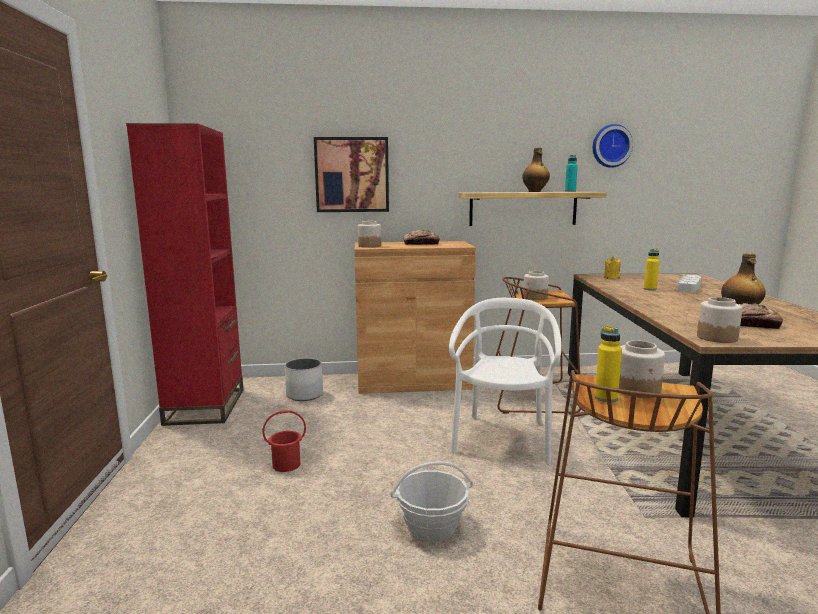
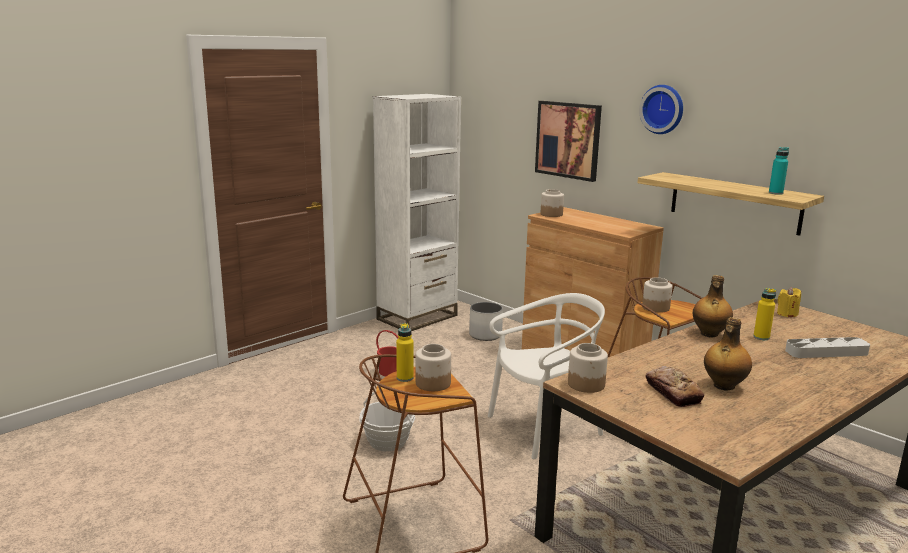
camera: 50 degrees right, 5 degrees up
red bookcase [126,123,243,426] -> white bookcase [373,94,461,331]
bread [403,230,440,245] -> none
bottle [522,148,550,192] -> bottle moved to [693,275,733,337]
wall clock [593,124,633,168] -> wall clock moved to [639,85,683,134]

